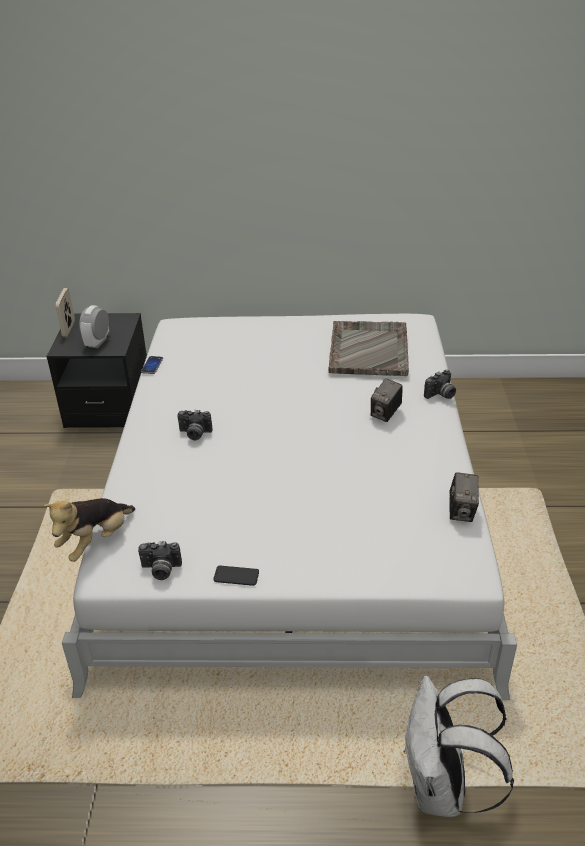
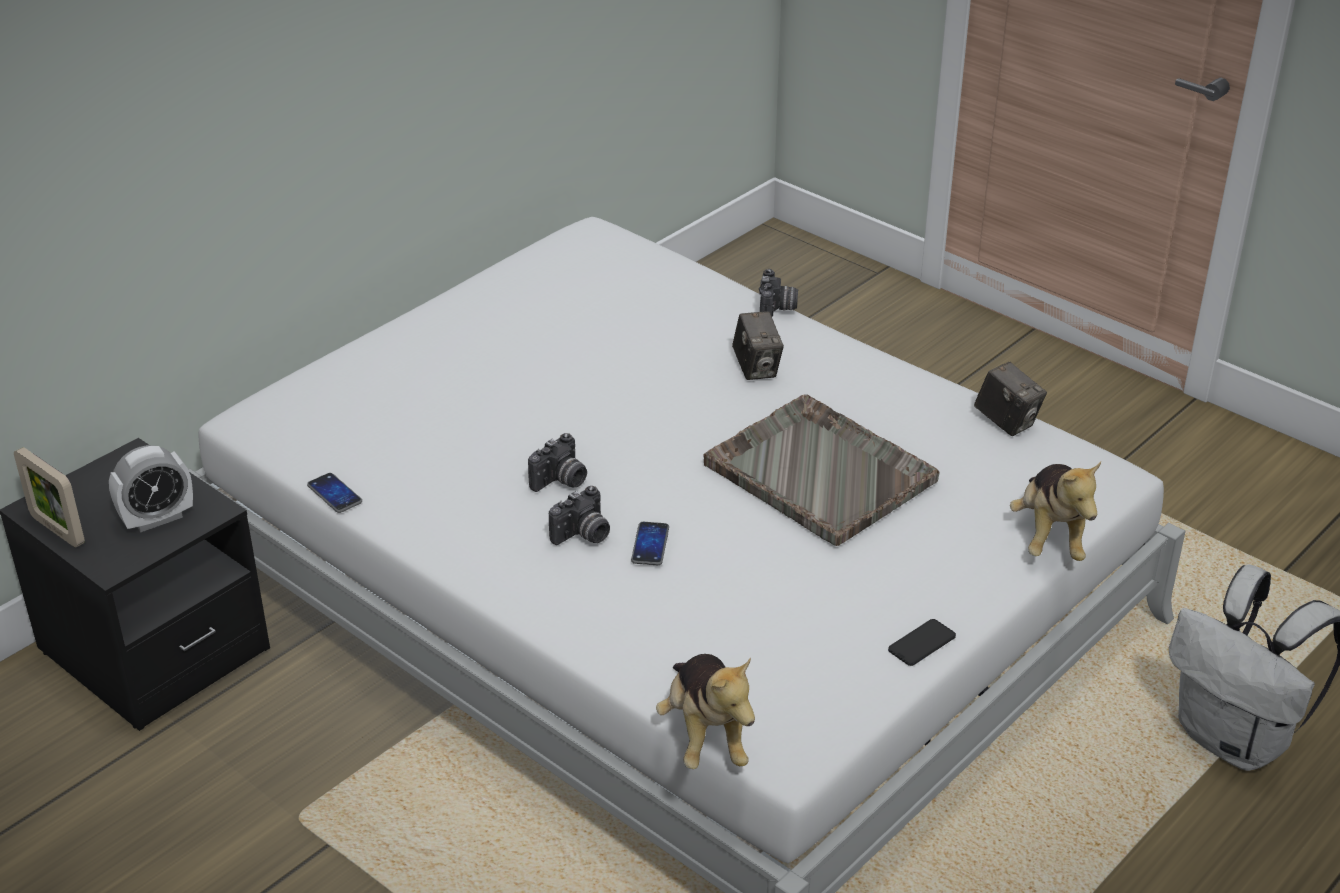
camera: 50 degrees left, 0 degrees up
alarm clock [79,305,109,348] -> alarm clock turned 90 degrees counterclockwise [109,445,193,532]
camera [138,541,182,580] -> camera moved to [528,433,587,492]
grey tray [328,321,409,376] -> grey tray moved to [703,394,940,546]
none -> phone [631,522,669,565]
none -> plush toy [1010,461,1101,561]

